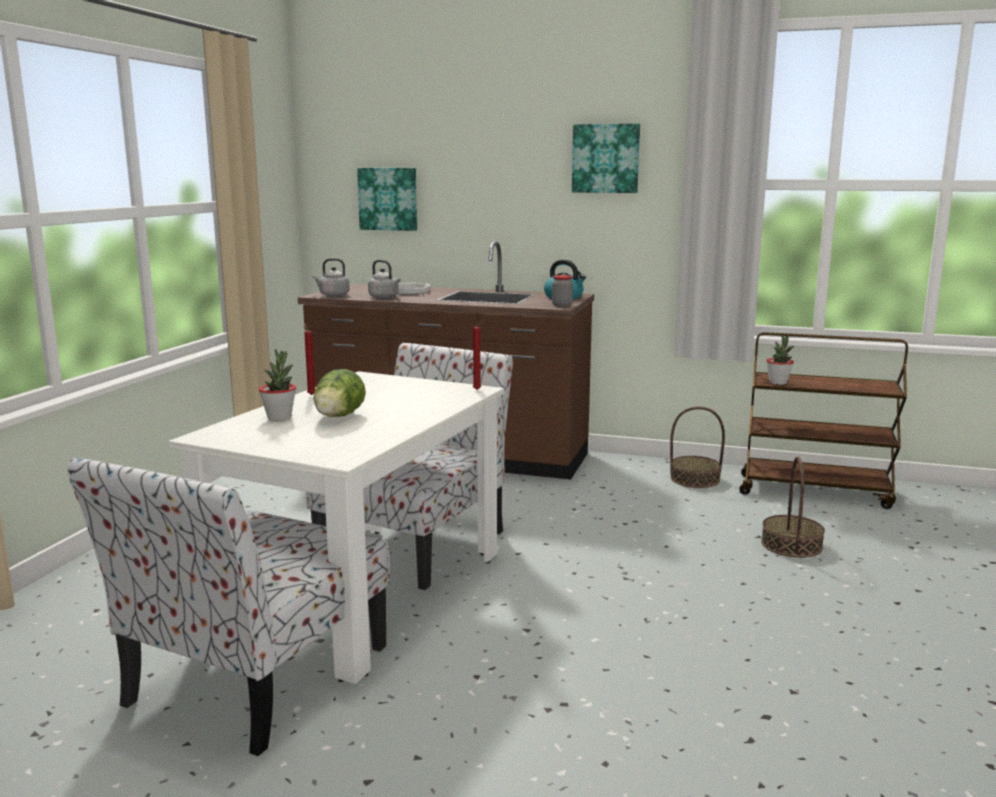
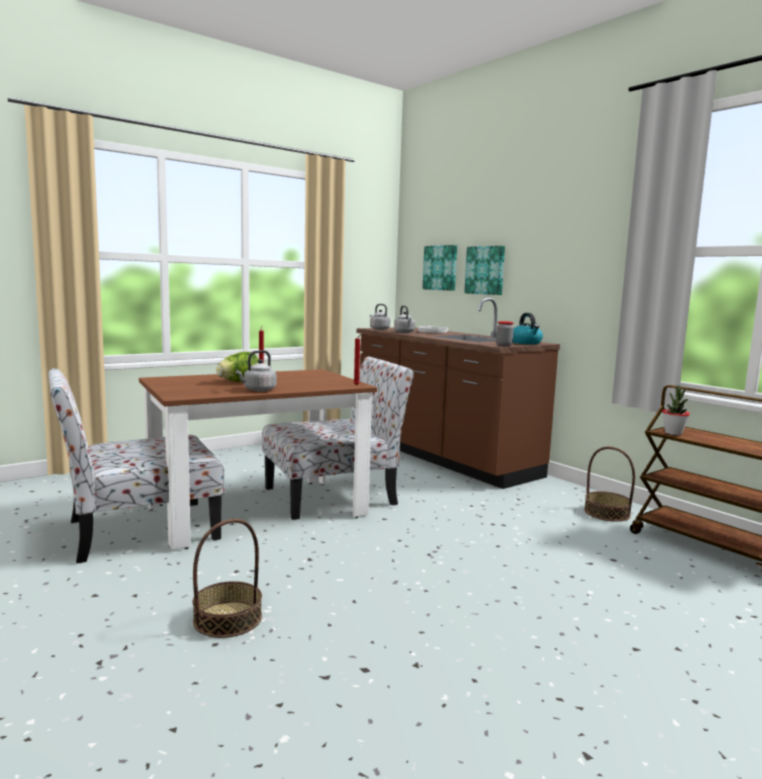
camera: 35 degrees right, 5 degrees down
white dining table [168,371,504,684] -> brown dining table [139,369,378,550]
potted plant [259,349,296,421] -> none
picture [572,124,640,193] -> picture moved to [464,246,505,295]
basket [761,457,825,558] -> basket moved to [193,519,262,638]
none -> grey kettle [235,350,277,392]

